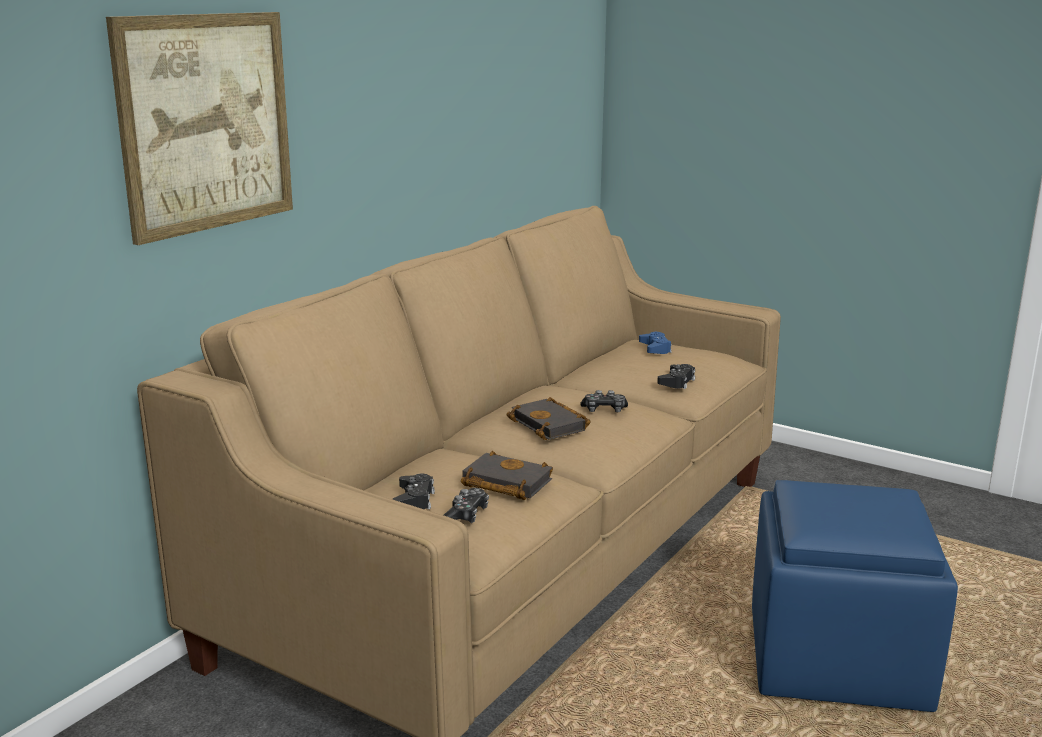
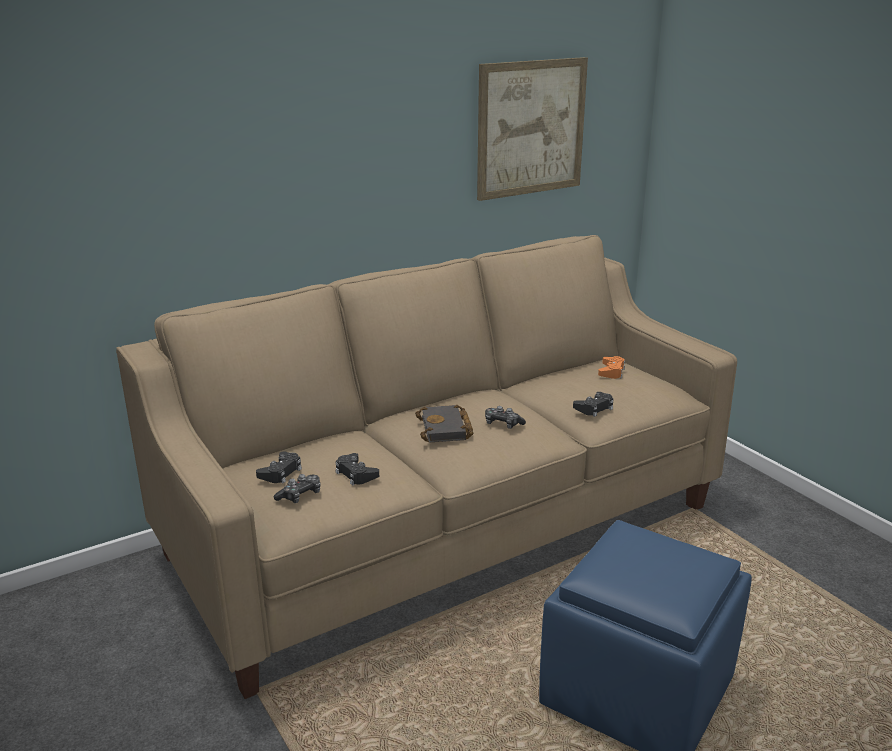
camera: 25 degrees right, 5 degrees up
picture [106,12,293,245] -> picture moved to [477,57,588,201]
black book [461,451,553,500] -> black game controller [336,453,379,486]
blue game controller [639,331,672,354] -> orange game controller [598,356,625,379]

